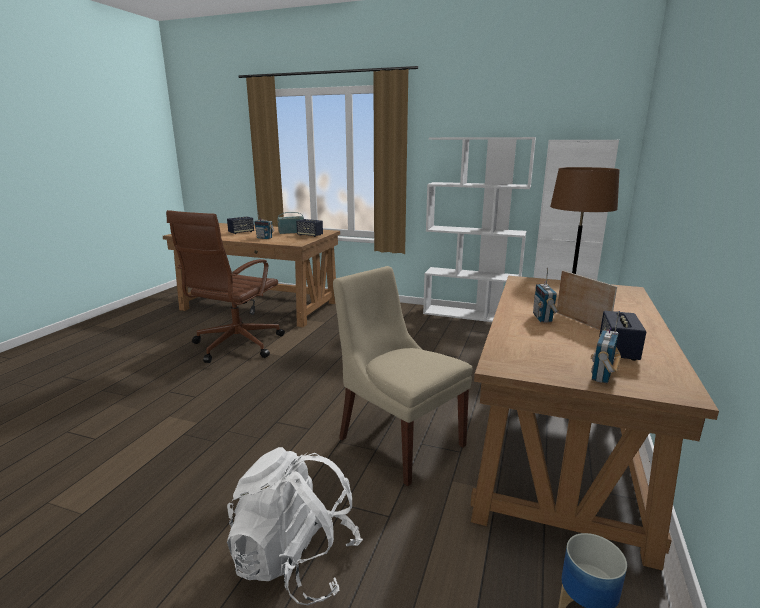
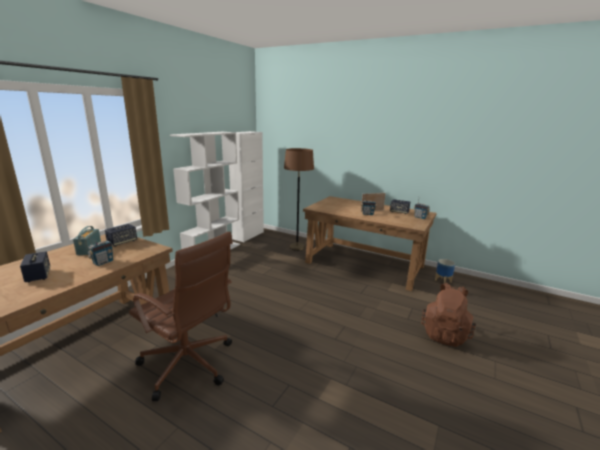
camera: 80 degrees left, 0 degrees up
white backpack [227,447,363,605] -> brown backpack [421,283,476,347]
beige chair [333,266,473,486] -> none

